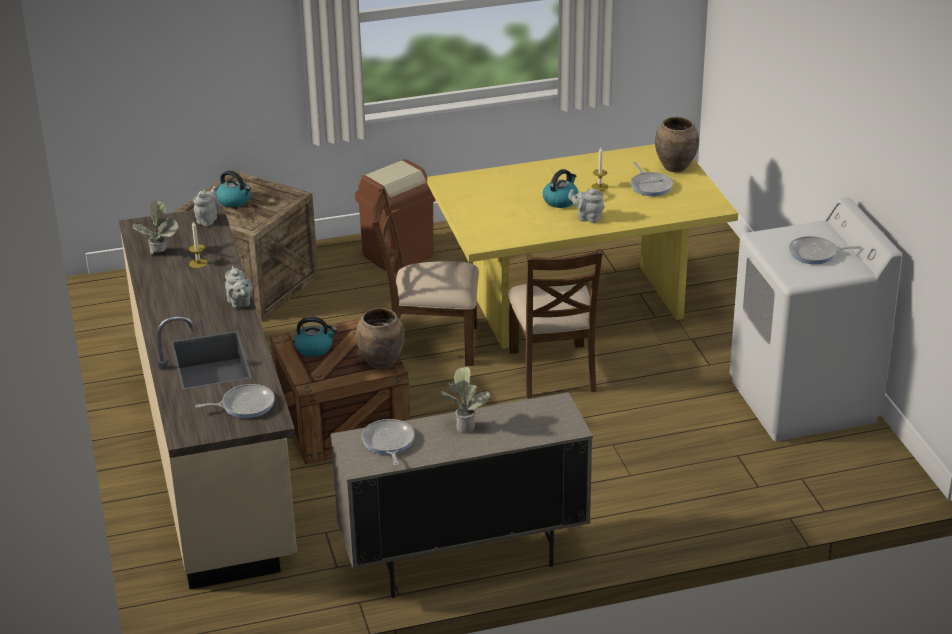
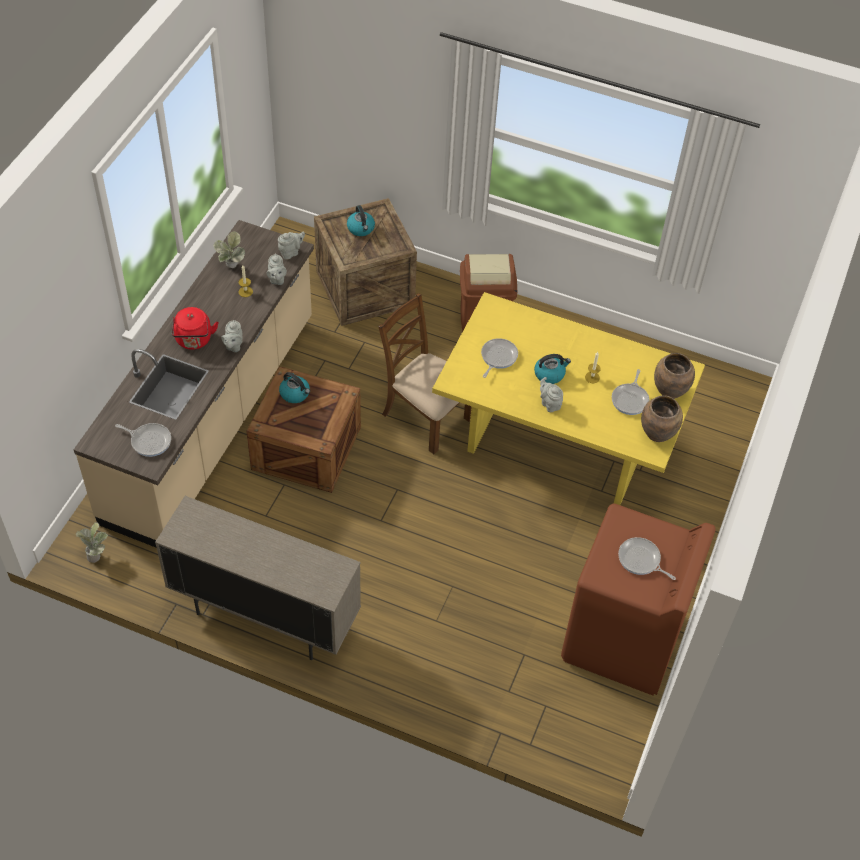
camera: 35 degrees right, 20 degrees up
brown vase [356,308,405,369] -> brown vase moved to [641,396,683,442]
frying pan [362,419,415,466] -> frying pan moved to [481,338,518,378]
potted plant [441,367,491,433] -> potted plant moved to [76,522,108,563]
brown chair [508,249,603,399] -> none
white washing machine [730,197,902,441] -> brown washing machine [561,504,716,696]
none -> red kettle [172,307,218,350]
none -> grey teapot [266,254,287,285]

